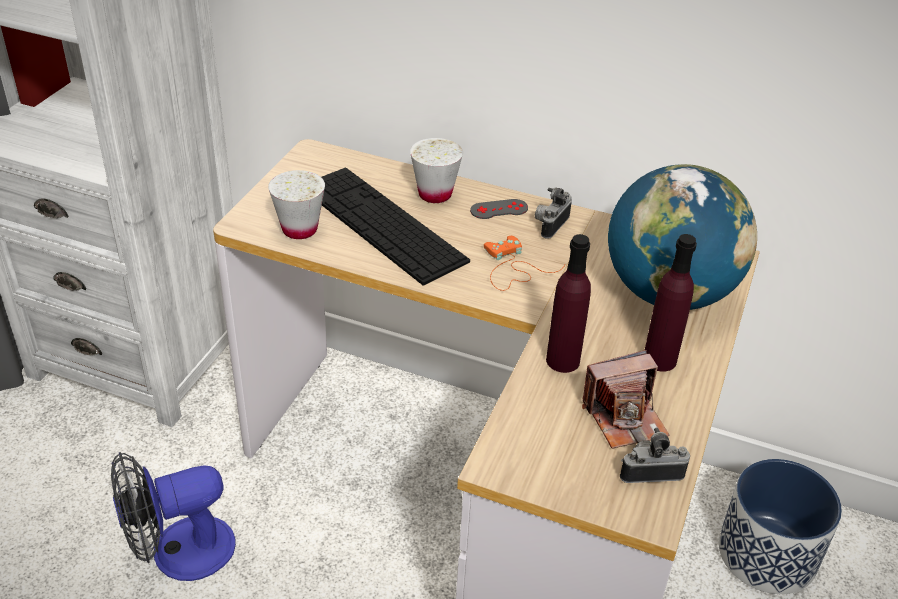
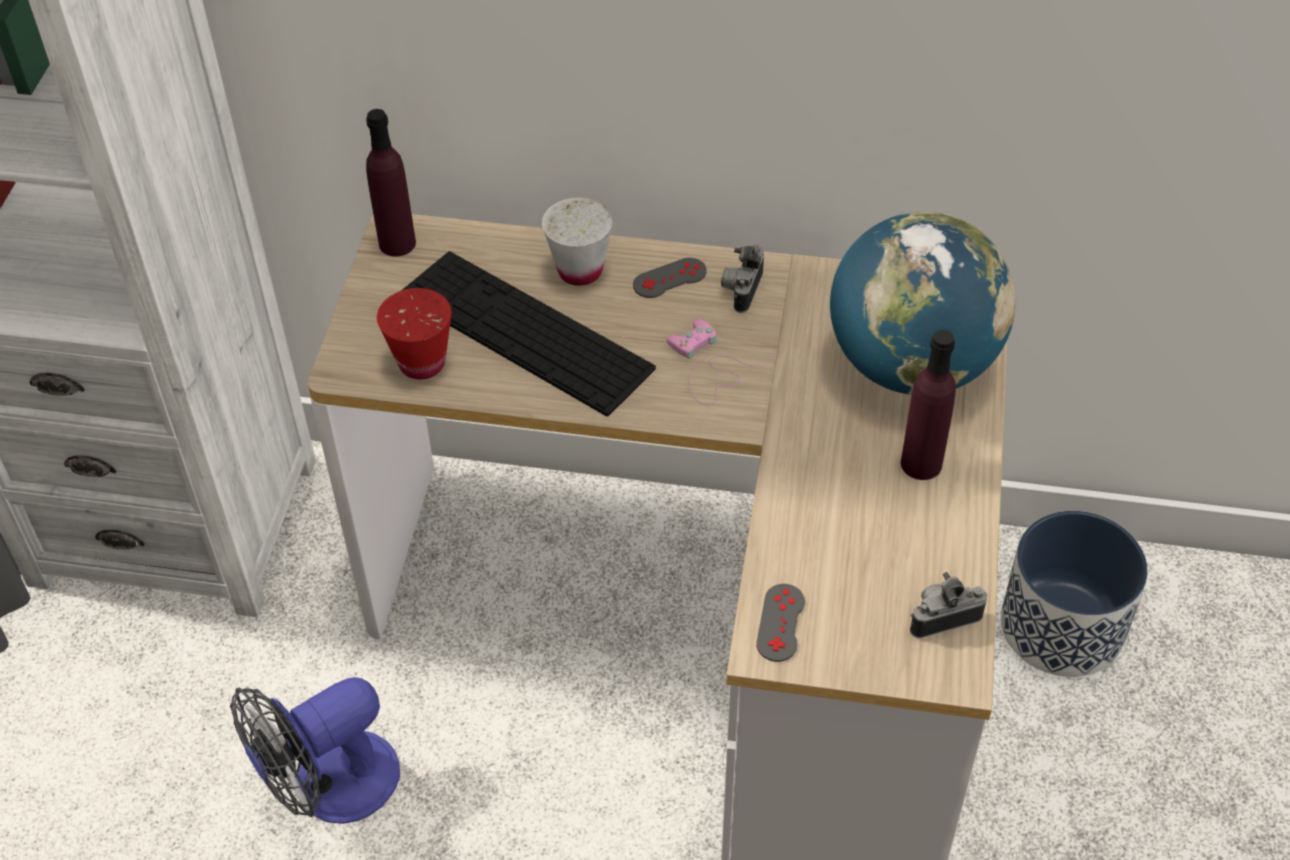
camera: 10 degrees left, 10 degrees up
white cup [268,170,325,239] -> red cup [377,288,452,379]
orange game controller [484,236,565,291] -> pink game controller [667,319,776,405]
purple bottle [546,234,591,373] -> purple bottle moved to [366,109,416,256]
camera [582,350,669,449] -> none
none -> grey game controller [756,584,805,662]

